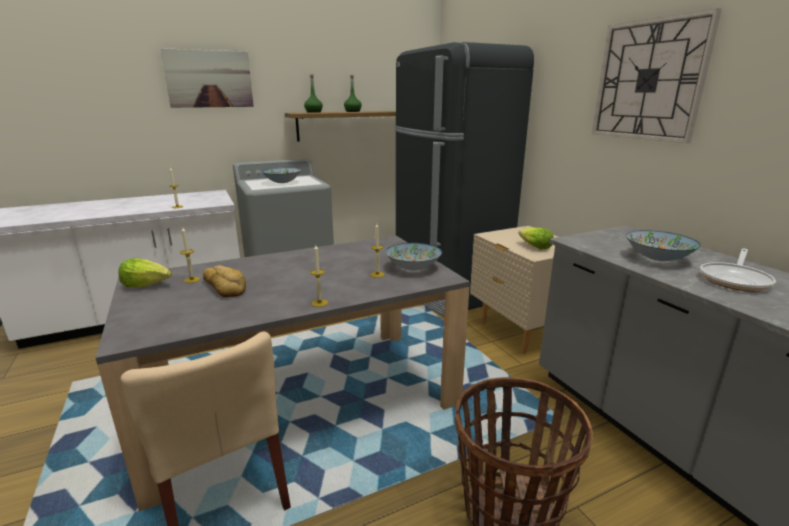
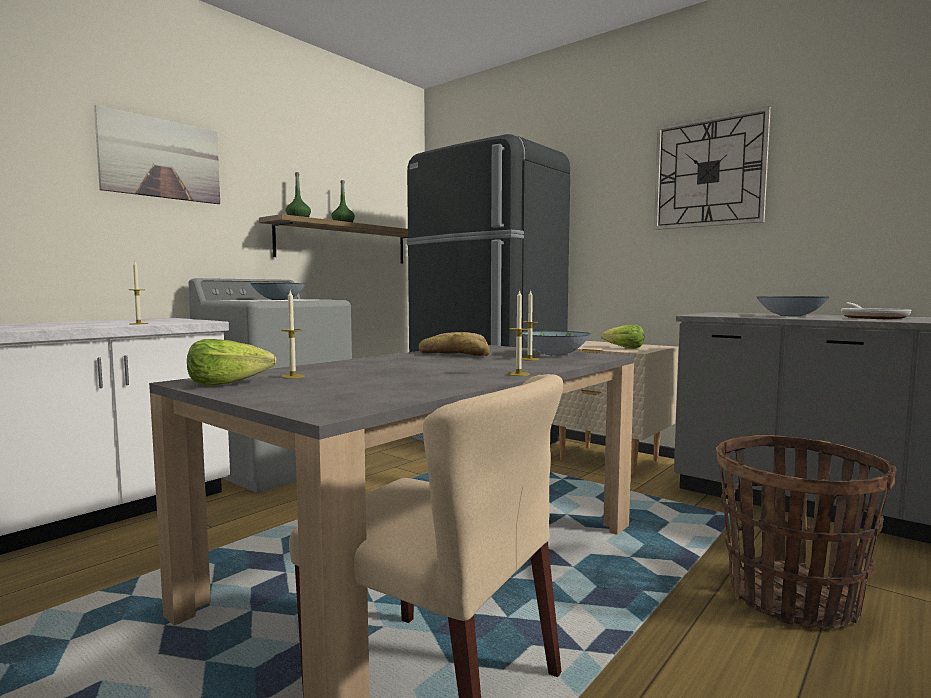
camera: 25 degrees left, 15 degrees down
bread [203,265,246,298] -> bread moved to [419,332,490,356]

